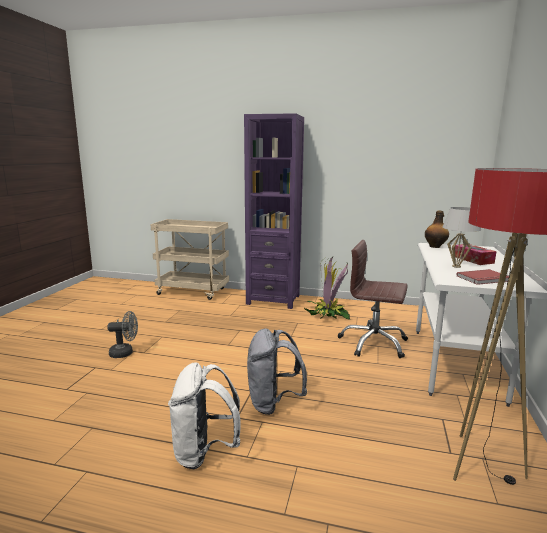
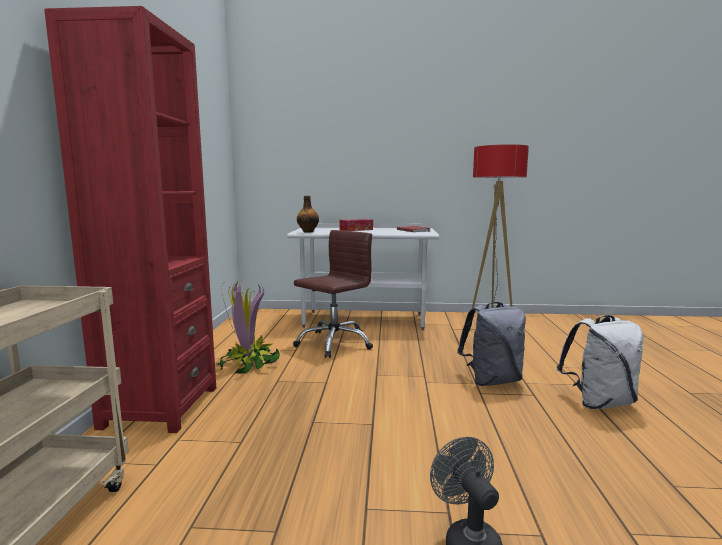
camera: 100 degrees left, 5 degrees down
purple bookcase [244,113,304,309] -> red bookcase [44,6,216,433]
brown office chair [338,240,408,358] -> brown office chair turned 150 degrees counterclockwise [293,230,373,358]
white table lamp [443,207,481,268] -> none

